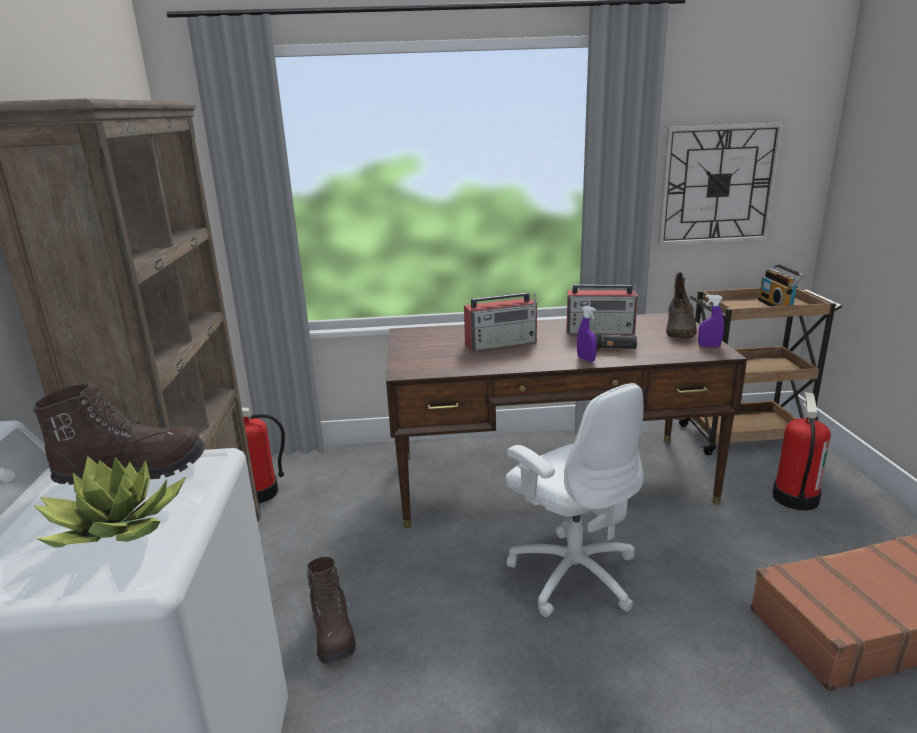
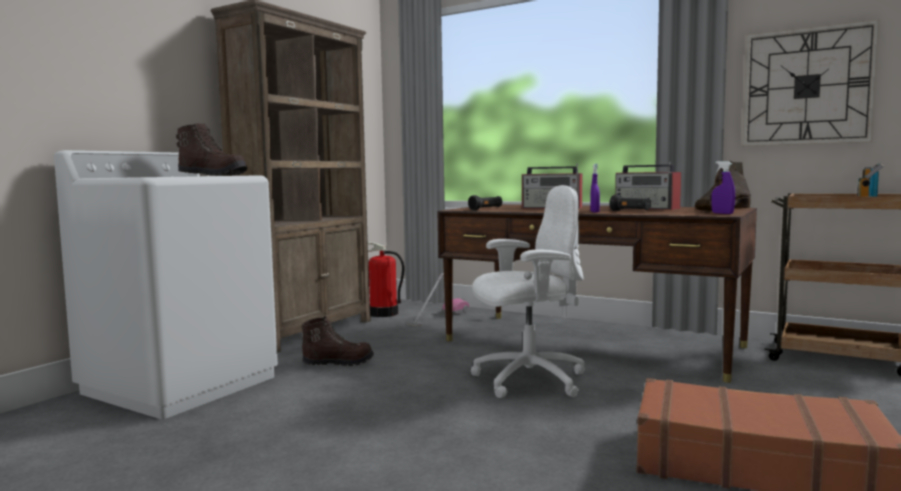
camera: 35 degrees right, 15 degrees down
potted plant [34,455,186,548] -> none
brown boot [306,557,356,664] -> brown boot turned 120 degrees counterclockwise [301,316,374,366]
white office chair [506,383,644,617] -> white office chair turned 105 degrees counterclockwise [471,185,585,398]
fire extinguisher [773,392,831,511] -> none
none -> vacuum cleaner [407,273,469,326]
none -> black flashlight [468,195,503,210]

